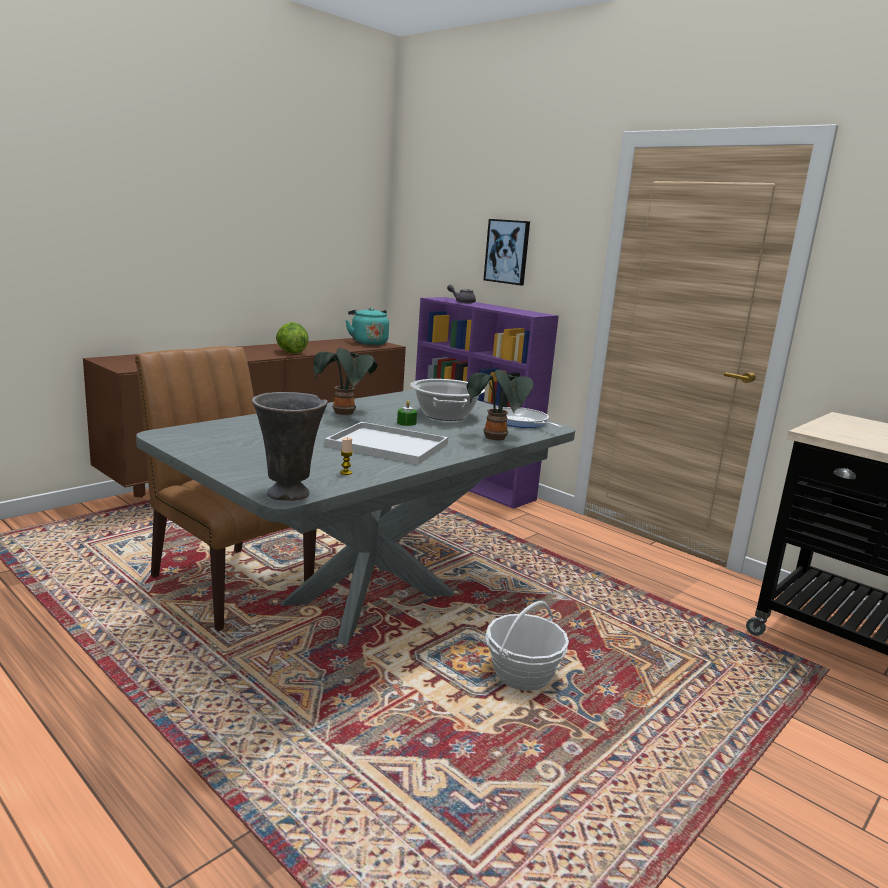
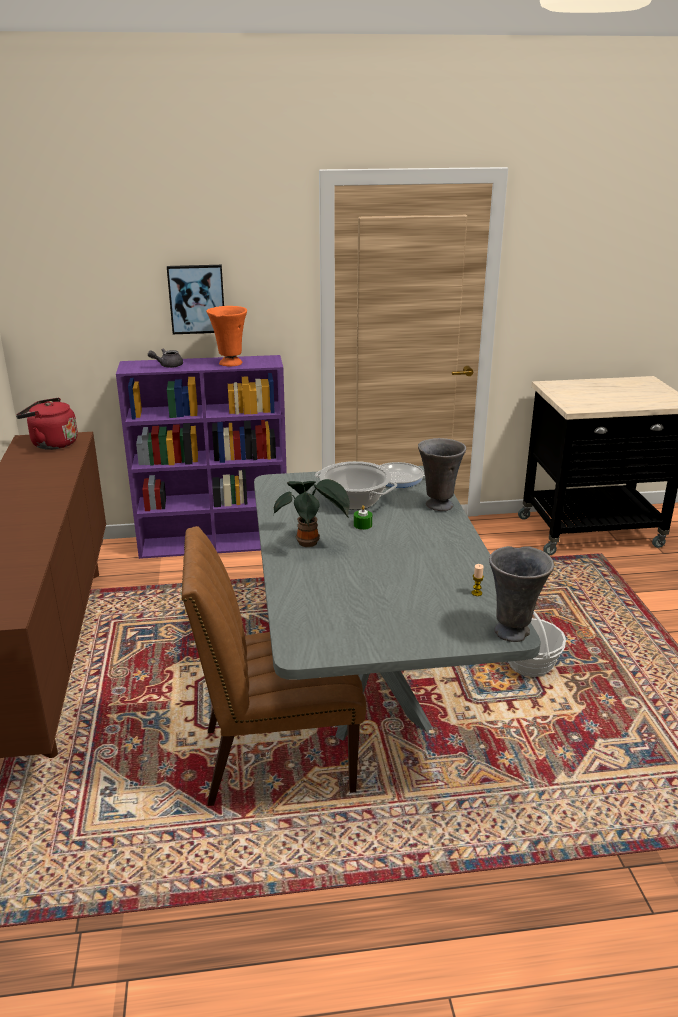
camera: 50 degrees left, 10 degrees up
lettuce [276,322,309,354] -> none
white tray [325,422,448,465] -> none
turquoise kettle [345,307,389,346] -> red kettle [16,398,78,450]
potted plant [466,369,534,441] -> grey vase [418,438,466,511]
none -> orange vase [206,306,247,366]

